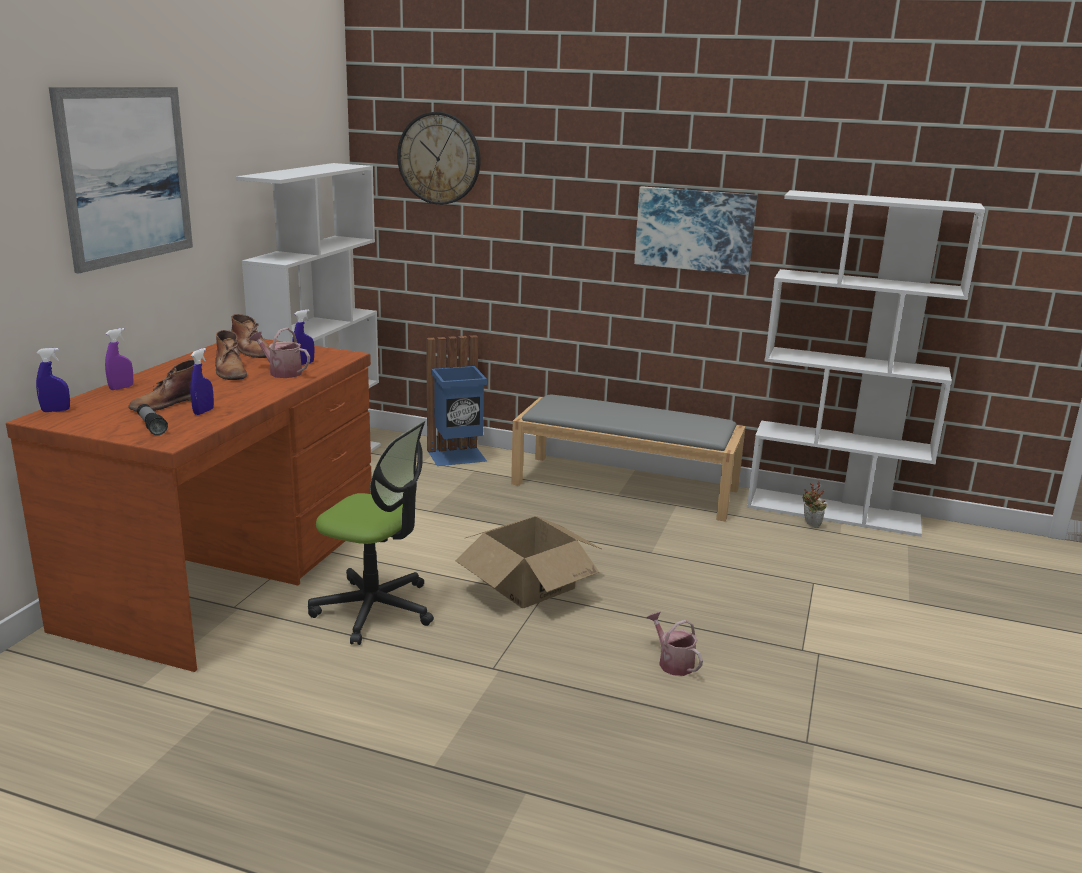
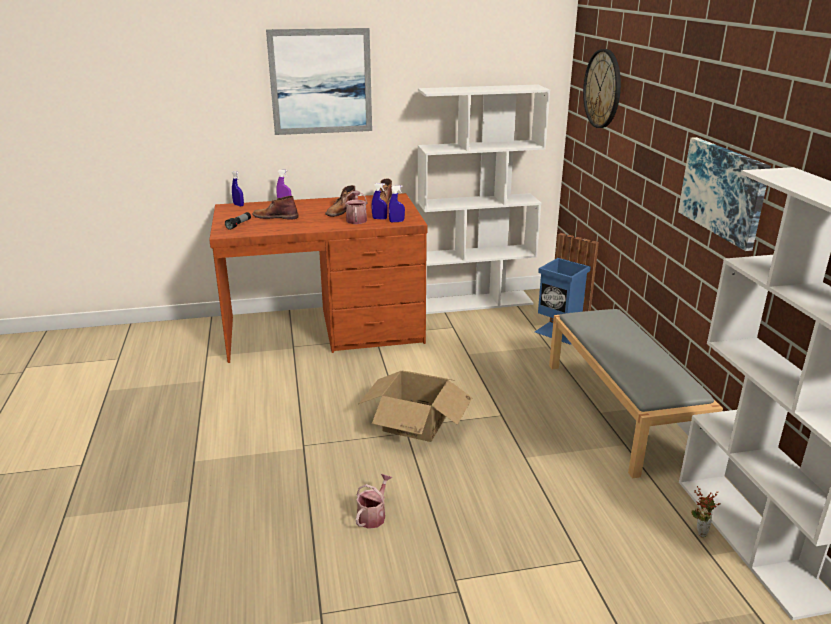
camera: 60 degrees right, 5 degrees up
blue spray bottle [190,348,214,415] -> blue spray bottle moved to [388,185,405,222]
office chair [308,421,434,645] -> none

